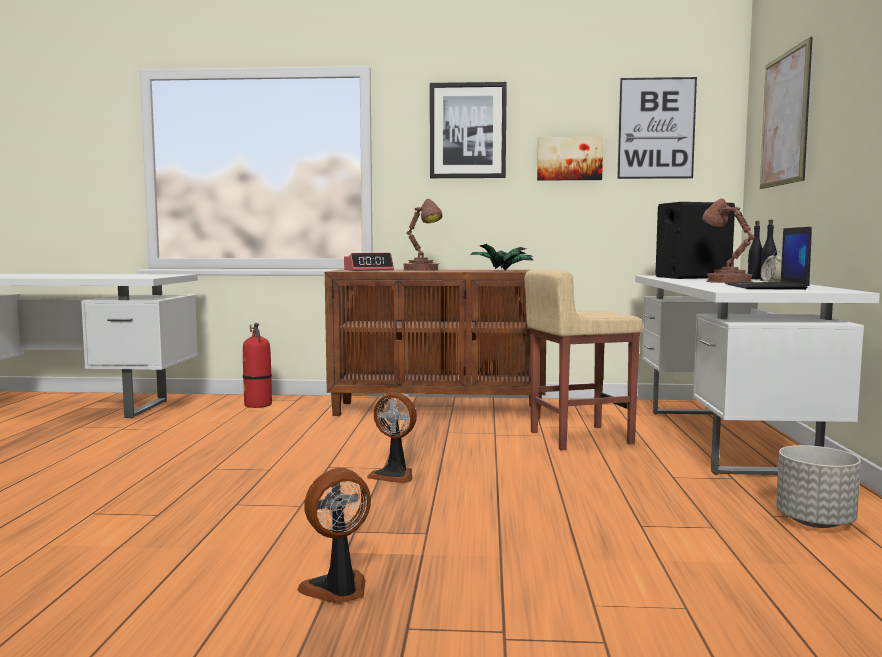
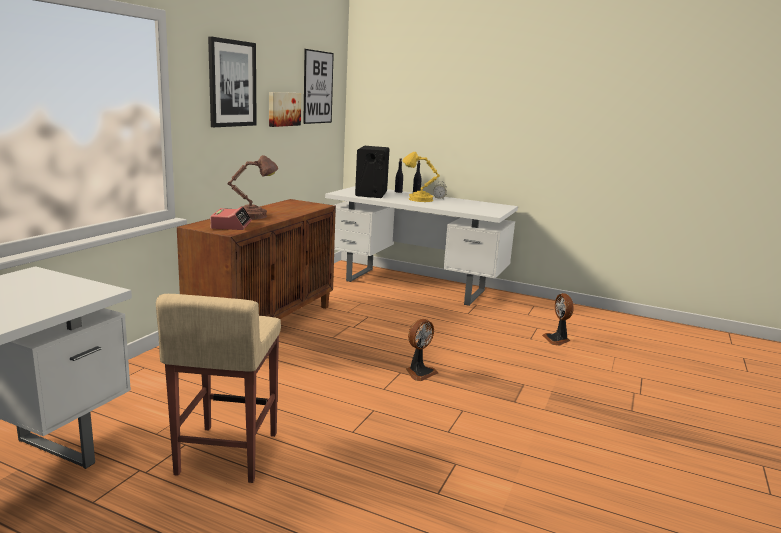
camera: 70 degrees left, 10 degrees up
fire extinguisher [243,323,272,408] -> none
fan [297,468,371,604] -> fan moved to [542,293,574,345]
potted plant [470,244,534,271] -> none
beige stool [525,269,643,451] -> beige stool moved to [156,294,281,483]
brown table lamp [702,199,755,283] -> yellow table lamp [403,152,440,202]
laptop [725,227,812,290] -> none
picture [760,37,813,189] -> none
grey planter [776,445,861,528] -> none

